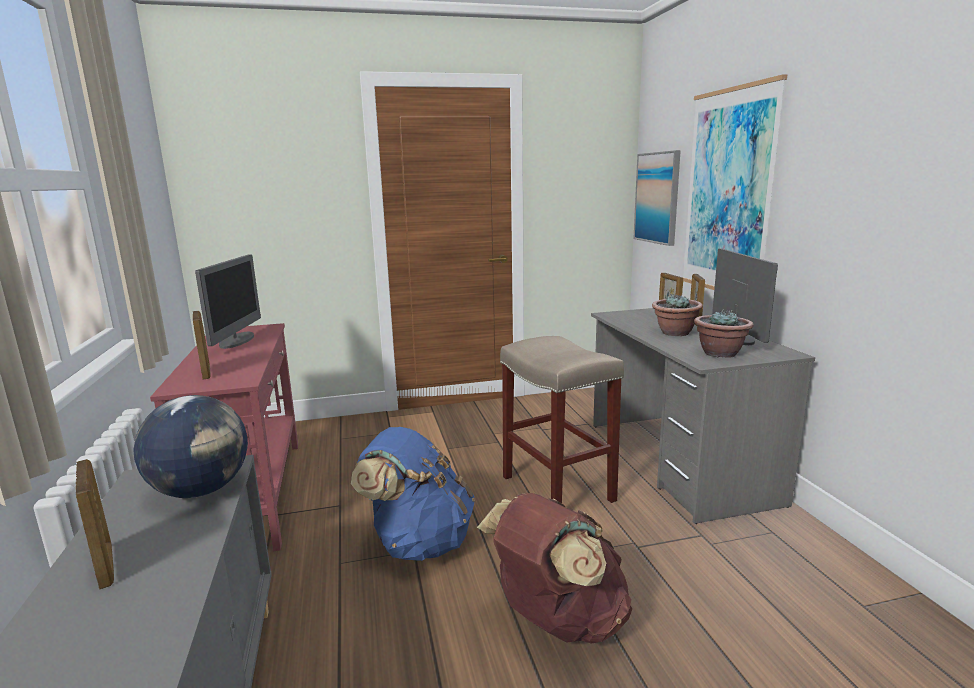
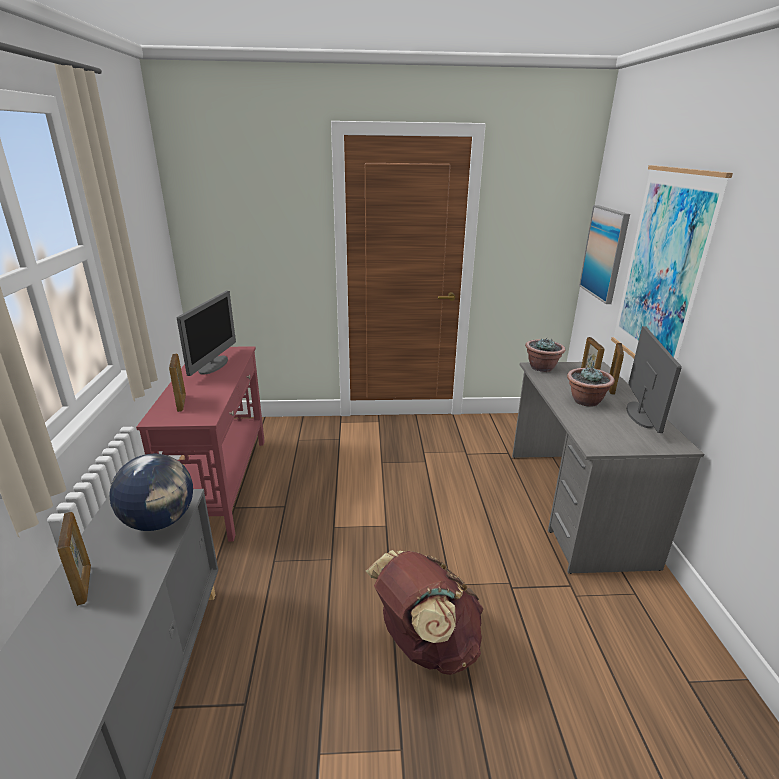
camera: 10 degrees right, 10 degrees up
blue backpack [351,427,475,561] -> none
beige stool [500,336,624,503] -> none
potted plant [694,309,754,358] -> potted plant moved to [525,337,566,372]

